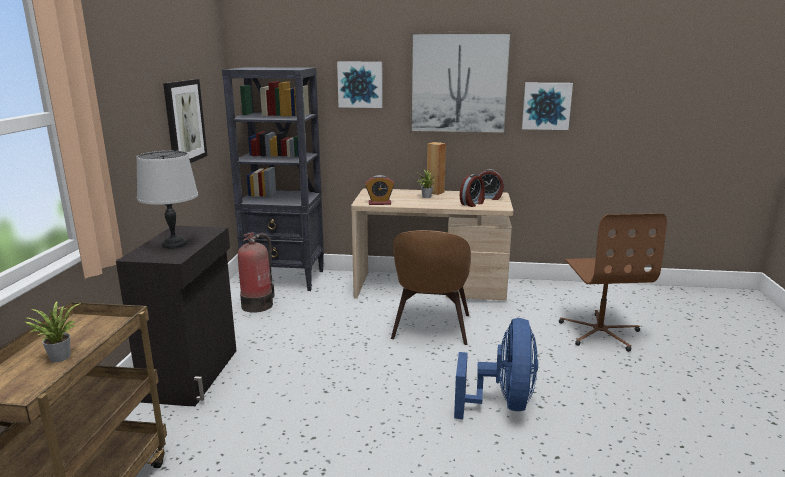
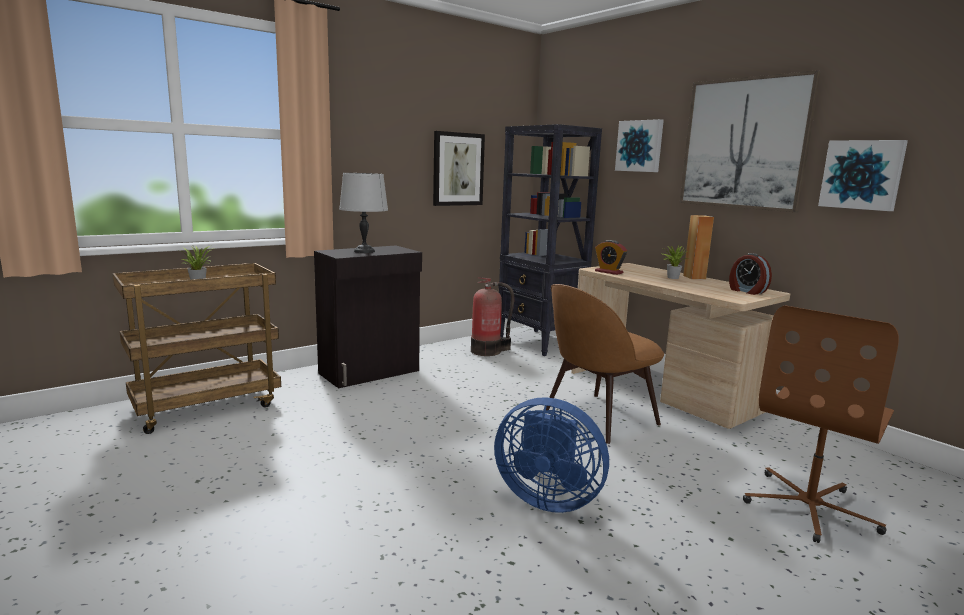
camera: 45 degrees right, 5 degrees down
blue fan [454,318,538,419] -> blue fan turned 60 degrees clockwise [494,397,609,513]
alarm clock [460,174,485,207] -> none

